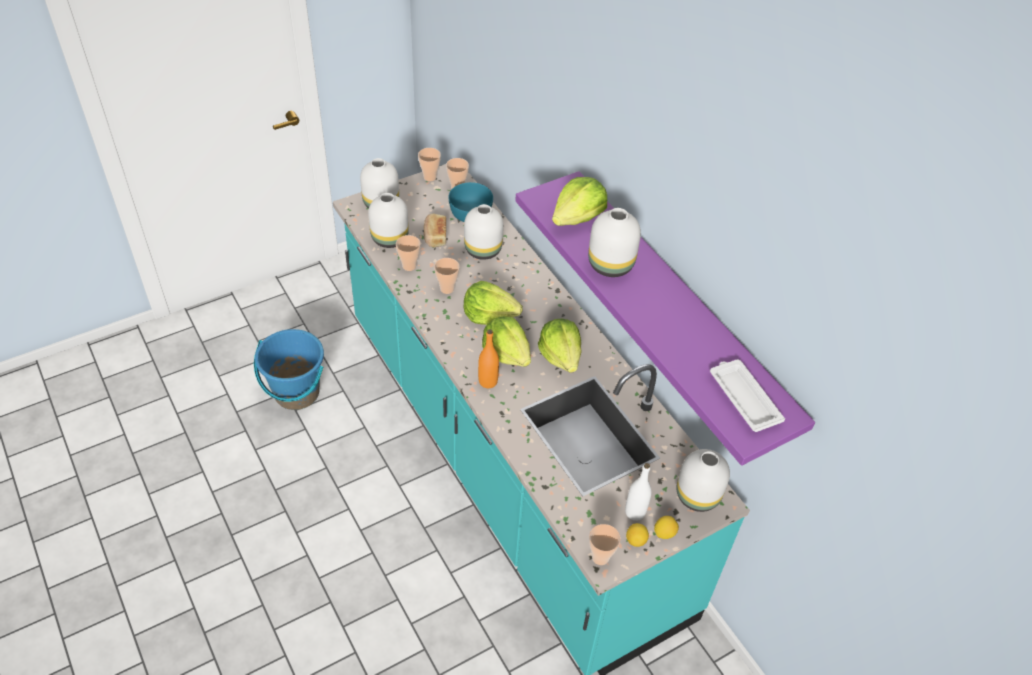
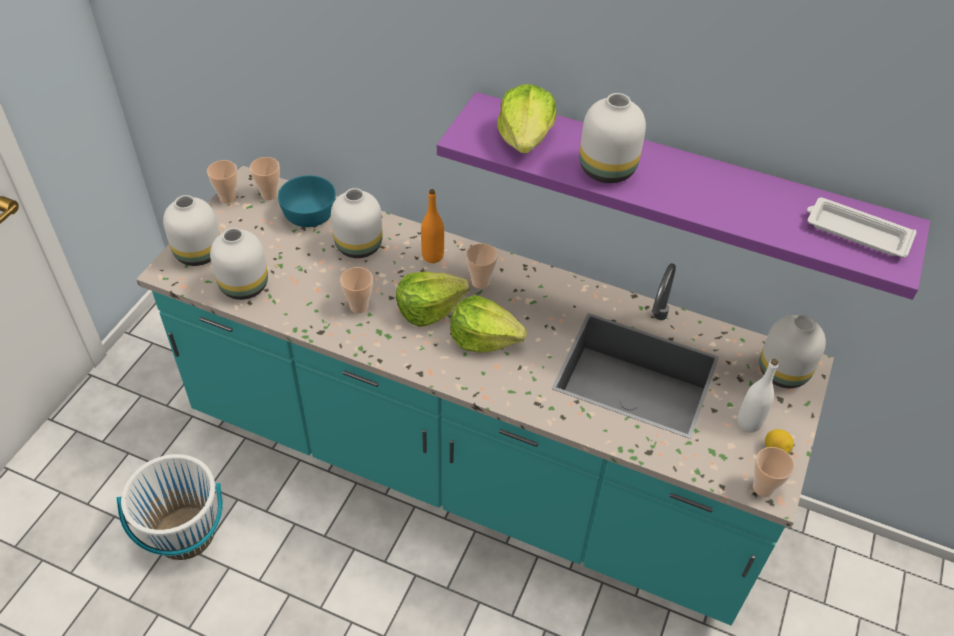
camera: 35 degrees left, 0 degrees up
blue bucket [254,329,324,410] -> white bucket [116,454,223,560]
cup [396,235,421,271] -> cup moved to [466,243,498,289]
bread [424,214,446,247] -> none
orange bottle [478,329,499,388] -> orange bottle moved to [421,189,444,263]
lettuce [538,319,582,373] -> none
lemon [654,516,679,539] -> none

